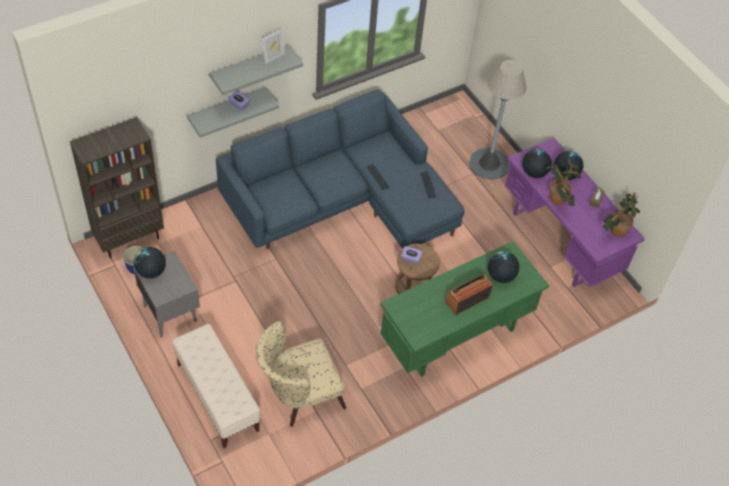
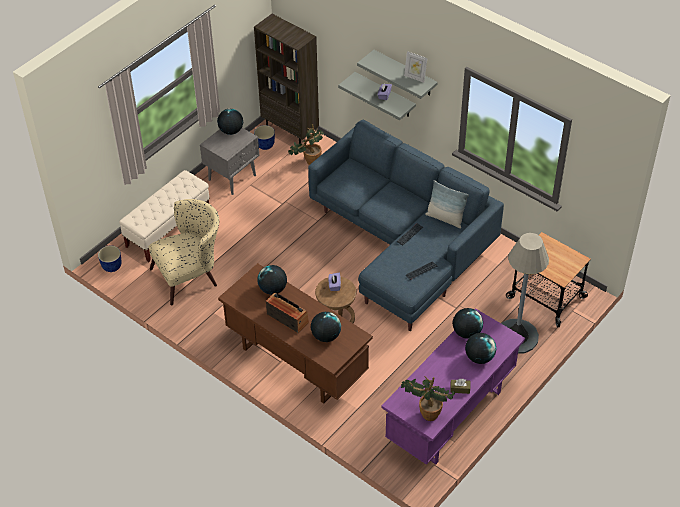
camera: 75 degrees right, 5 degrees down
beige armchair [256,321,346,427] -> beige armchair turned 105 degrees clockwise [149,199,219,305]
green desk [380,241,549,377] -> brown desk [218,263,373,404]
potted plant [546,159,581,206] -> potted plant moved to [288,124,325,165]
none -> planter [98,246,122,272]
none -> globe [258,265,287,295]
none -> pillow [425,180,469,228]
none -> cart [506,232,591,327]

